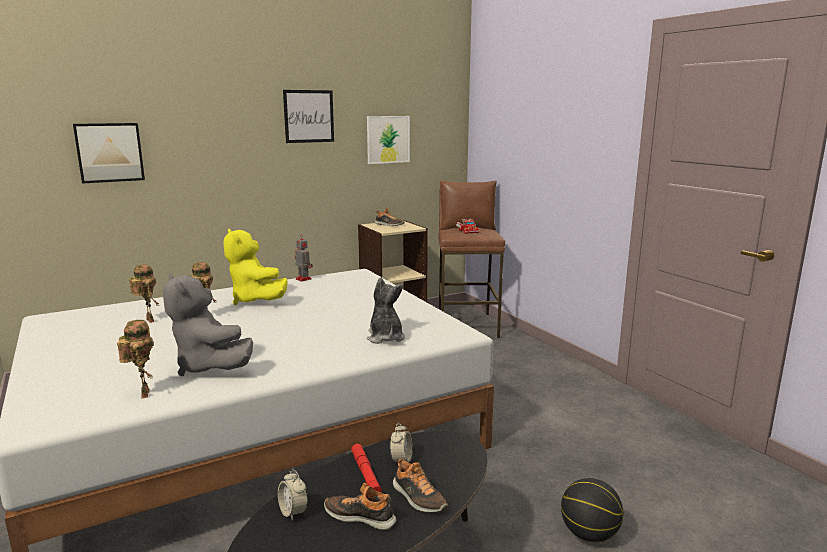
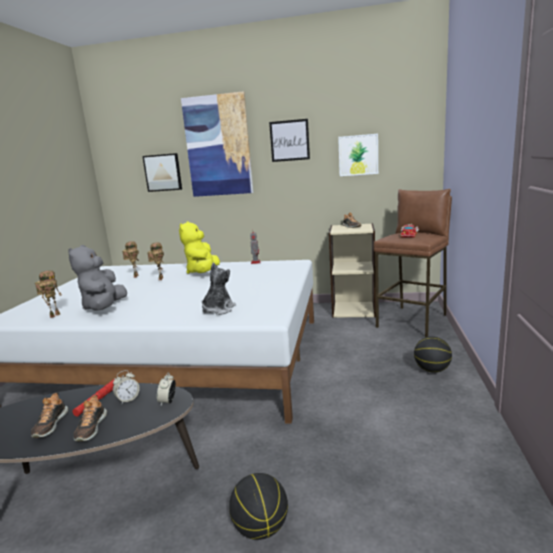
camera: 40 degrees right, 0 degrees up
alarm clock [278,469,308,521] -> alarm clock moved to [157,372,176,406]
shoe [324,483,396,530] -> shoe turned 150 degrees counterclockwise [31,393,68,438]
none -> picture [181,91,254,197]
none -> basketball [414,336,452,373]

